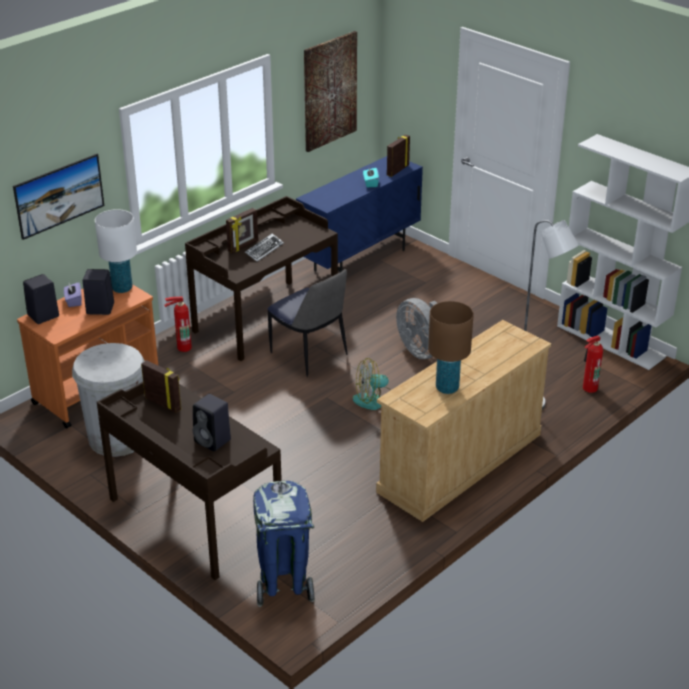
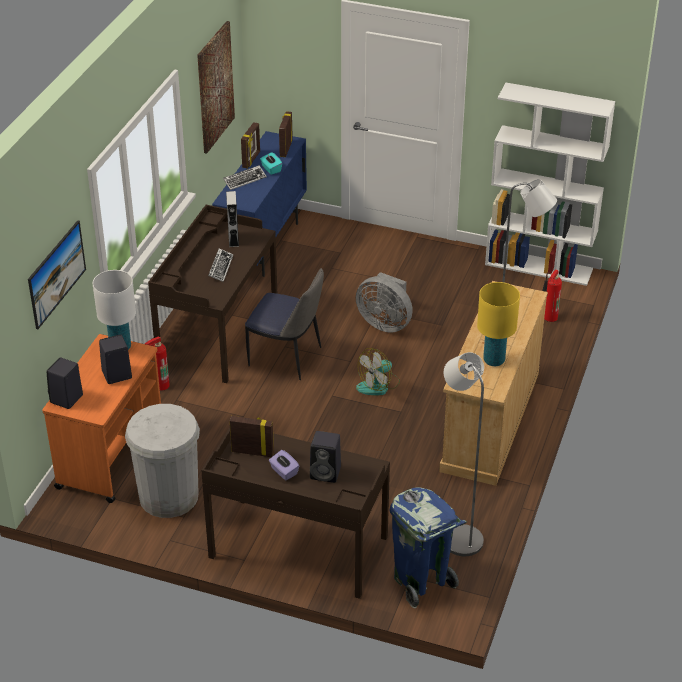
camera: 25 degrees left, 5 degrees up
purple tissue box [64,282,82,307] -> purple tissue box moved to [269,450,299,480]
picture frame [226,208,258,253] -> picture frame moved to [241,122,260,169]
brown table lamp [428,301,474,394] -> yellow table lamp [477,282,520,366]
none -> keyboard [223,165,267,190]
none -> grey speaker [226,191,239,247]
none -> grey floor lamp [444,352,484,556]

